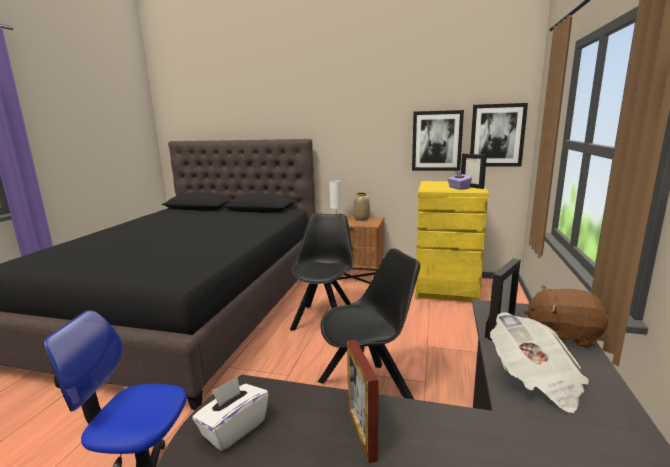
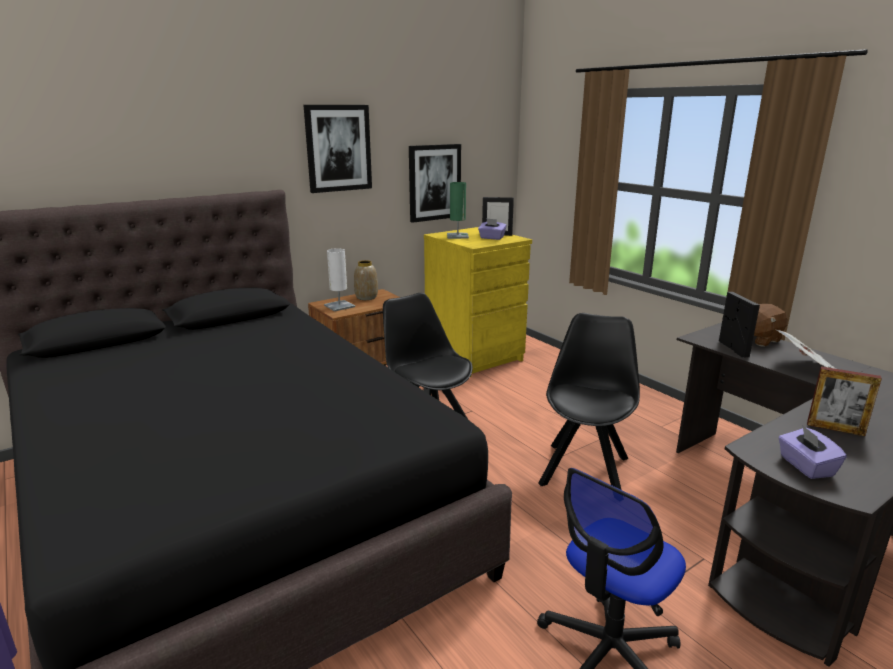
camera: 50 degrees left, 5 degrees up
white tissue box [193,377,269,451] -> purple tissue box [778,425,847,479]
picture [470,103,528,166] -> picture moved to [303,105,372,193]
none -> green table lamp [447,182,469,239]

